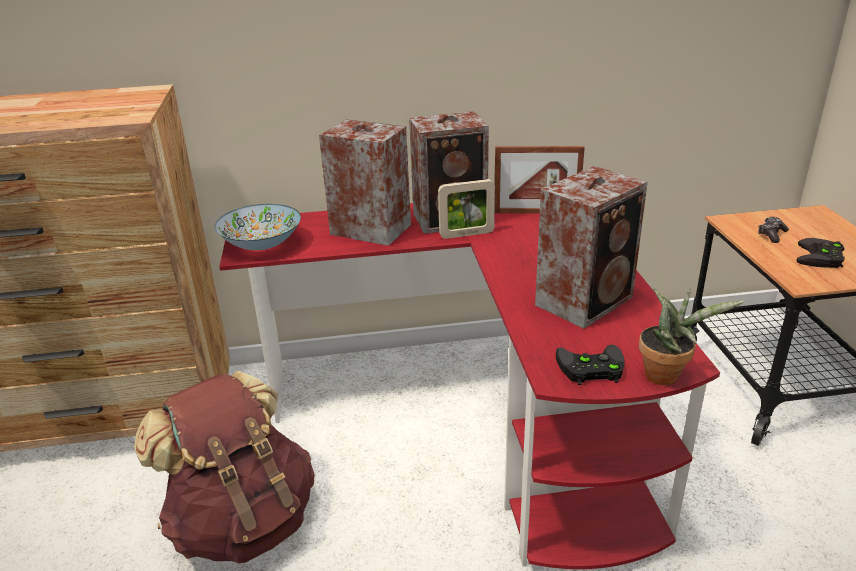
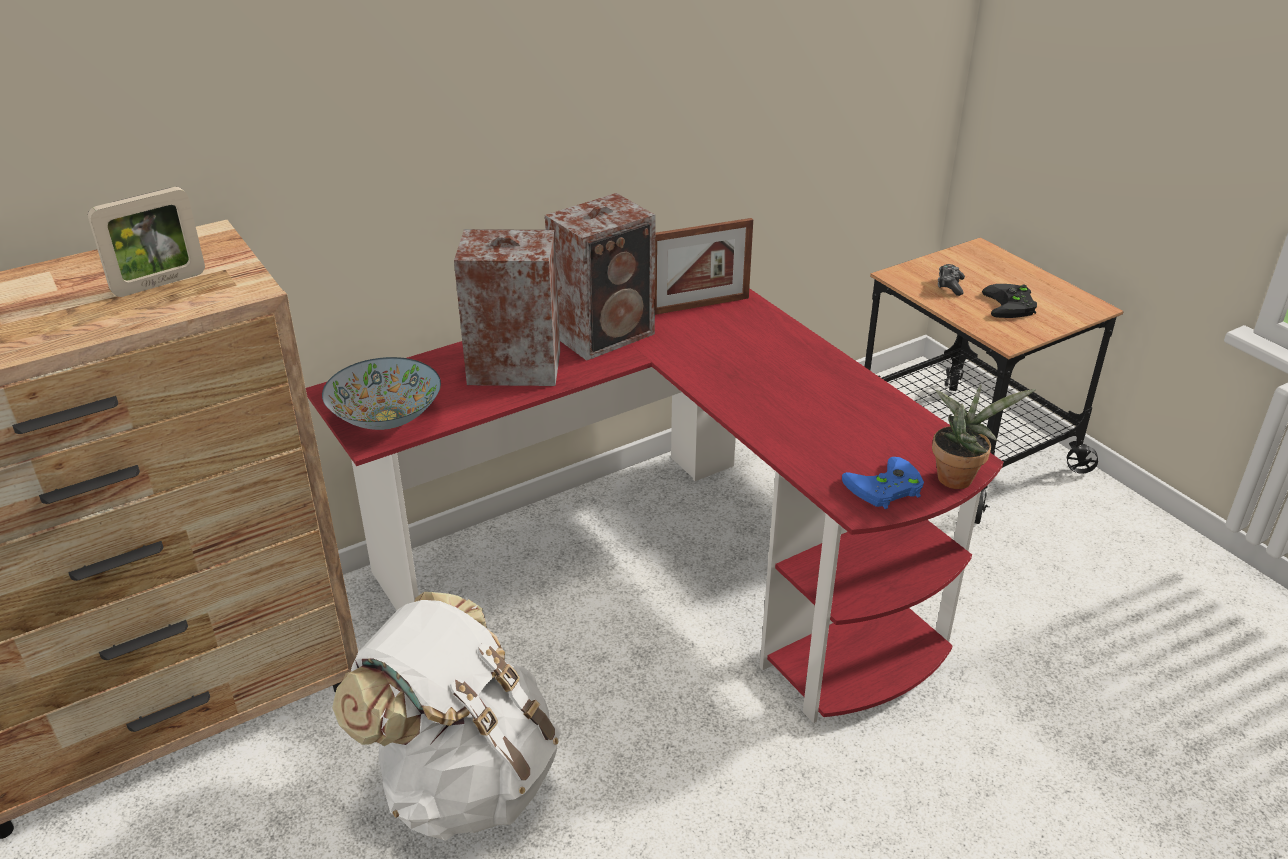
camera: 25 degrees left, 5 degrees up
brown backpack [134,371,315,564] -> white backpack [332,592,561,841]
picture frame [438,179,495,239] -> picture frame moved to [88,187,205,297]
speaker [535,166,648,329] -> none
black game controller [556,344,625,385] -> blue game controller [842,457,924,509]

